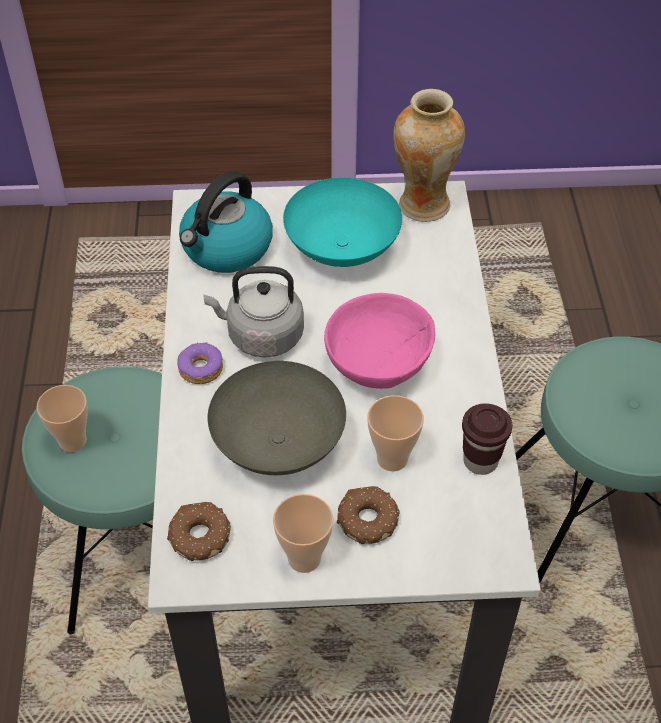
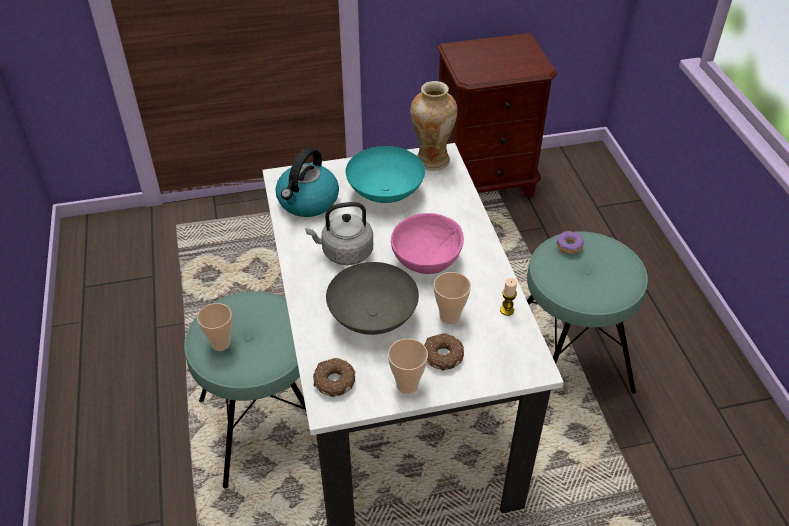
camera: 10 degrees left, 5 degrees down
donut [177,342,223,384] -> donut moved to [557,231,584,254]
brown cup [462,403,513,475] -> candle [500,278,517,316]
none -> brown nightstand [437,33,557,198]

